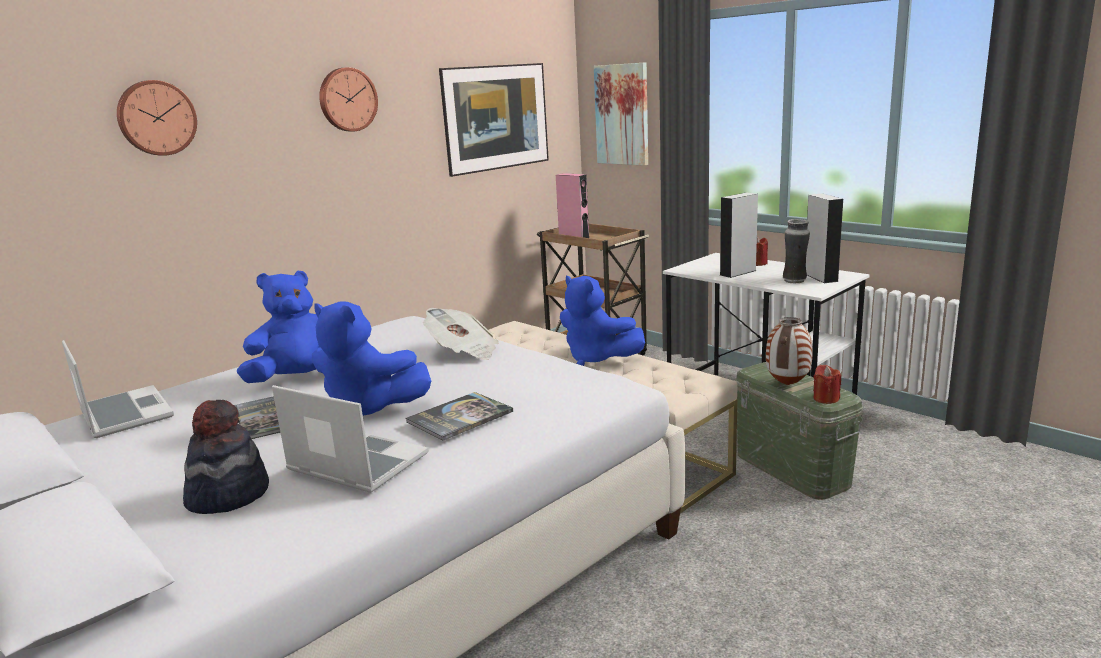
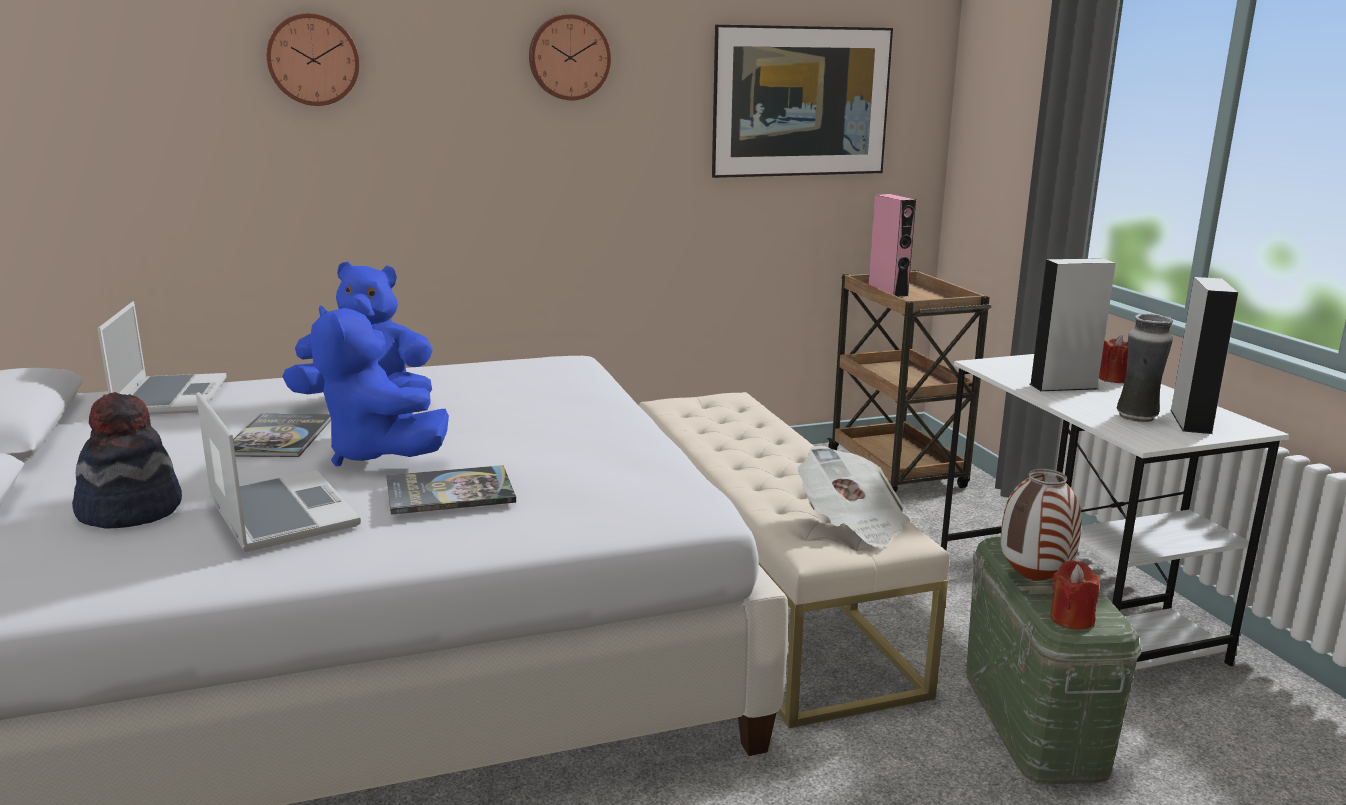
camera: 25 degrees right, 0 degrees up
newspaper [423,308,499,360] -> newspaper moved to [798,446,910,548]
blue plush toy [560,276,645,366] -> none
picture [594,62,648,166] -> none

